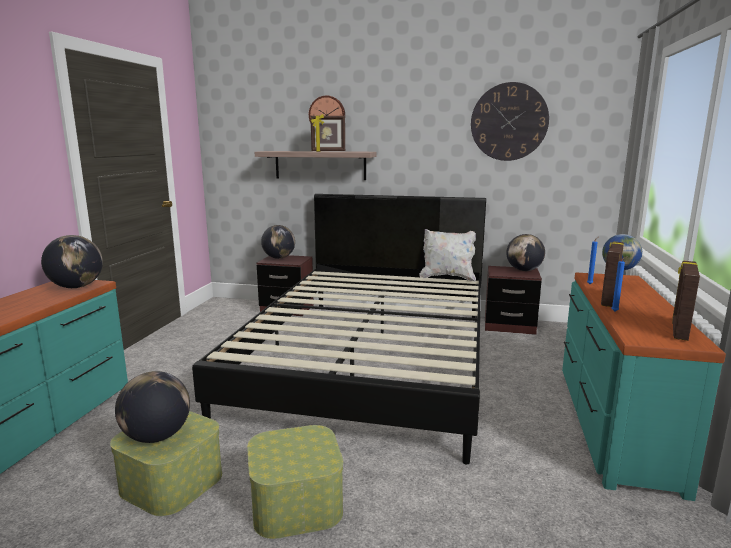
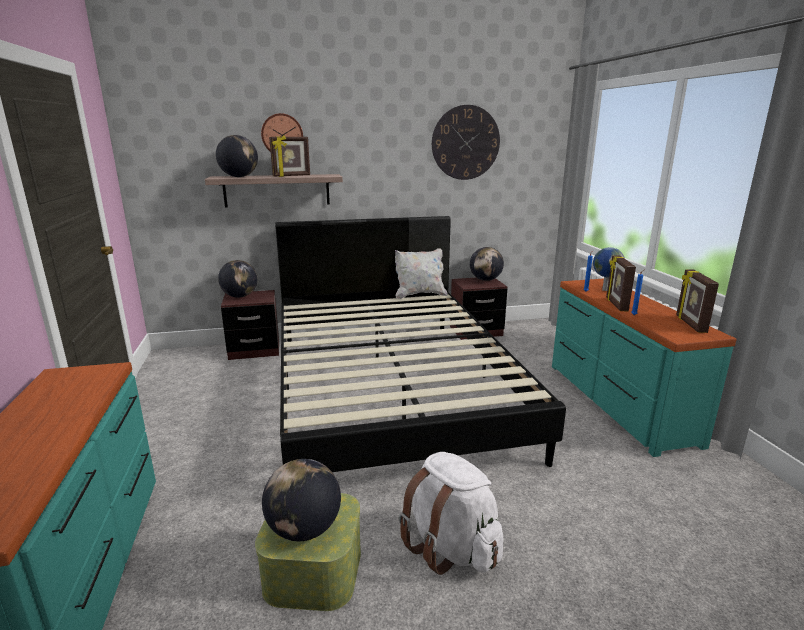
camera: 25 degrees left, 5 degrees up
globe [41,235,103,288] -> globe moved to [216,135,258,177]
storage box [247,425,343,539] -> white backpack [399,452,503,575]

